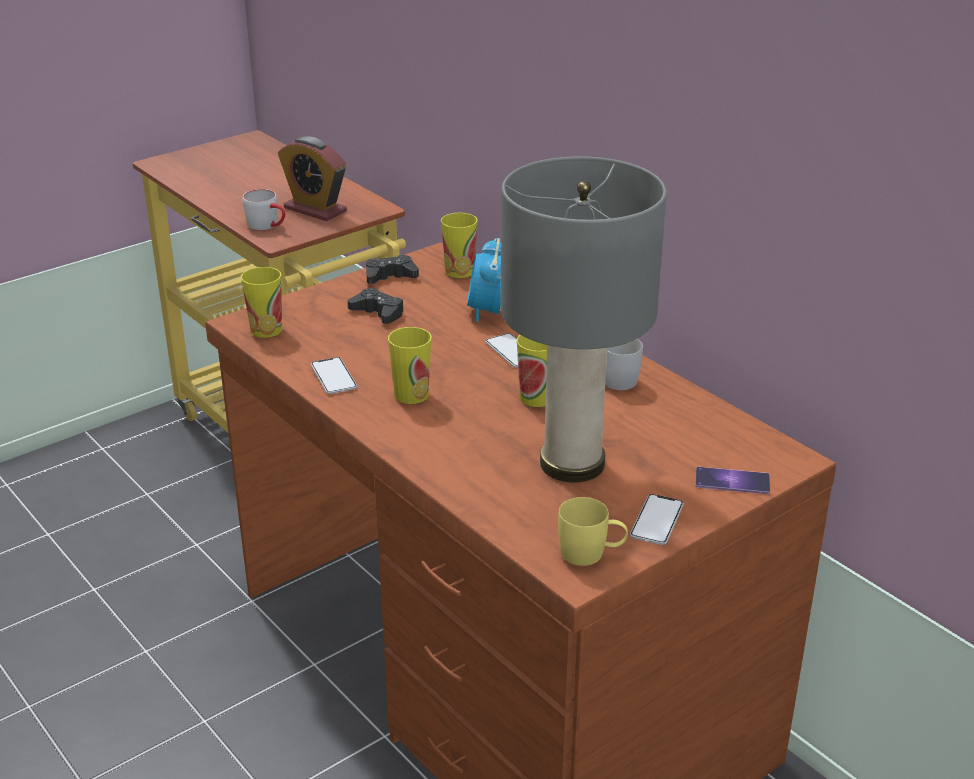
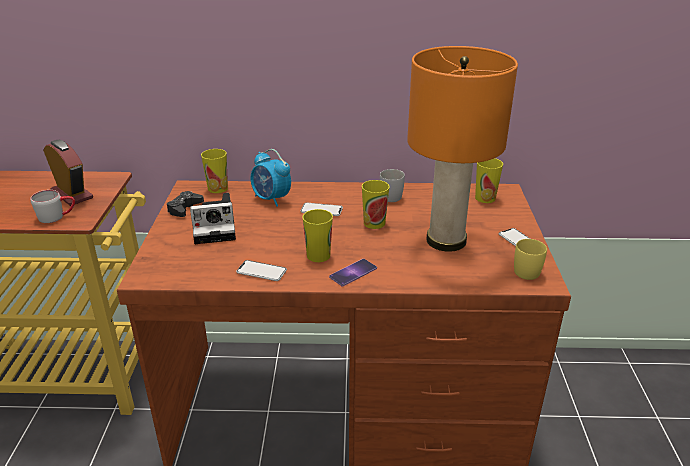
camera: 50 degrees left, 0 degrees up
cup [241,267,282,338] -> cup moved to [475,158,503,203]
alarm clock [278,136,347,221] -> alarm clock turned 120 degrees counterclockwise [44,140,93,206]
black game controller [347,288,404,324] -> camera [190,193,236,244]
grey table lamp [501,156,667,482] -> orange table lamp [407,46,518,252]
phone [695,467,770,494] -> phone moved to [329,259,377,286]

